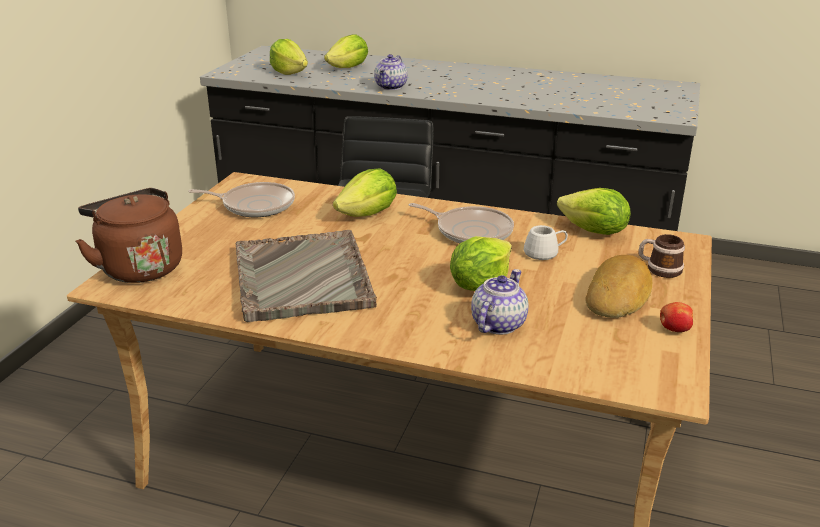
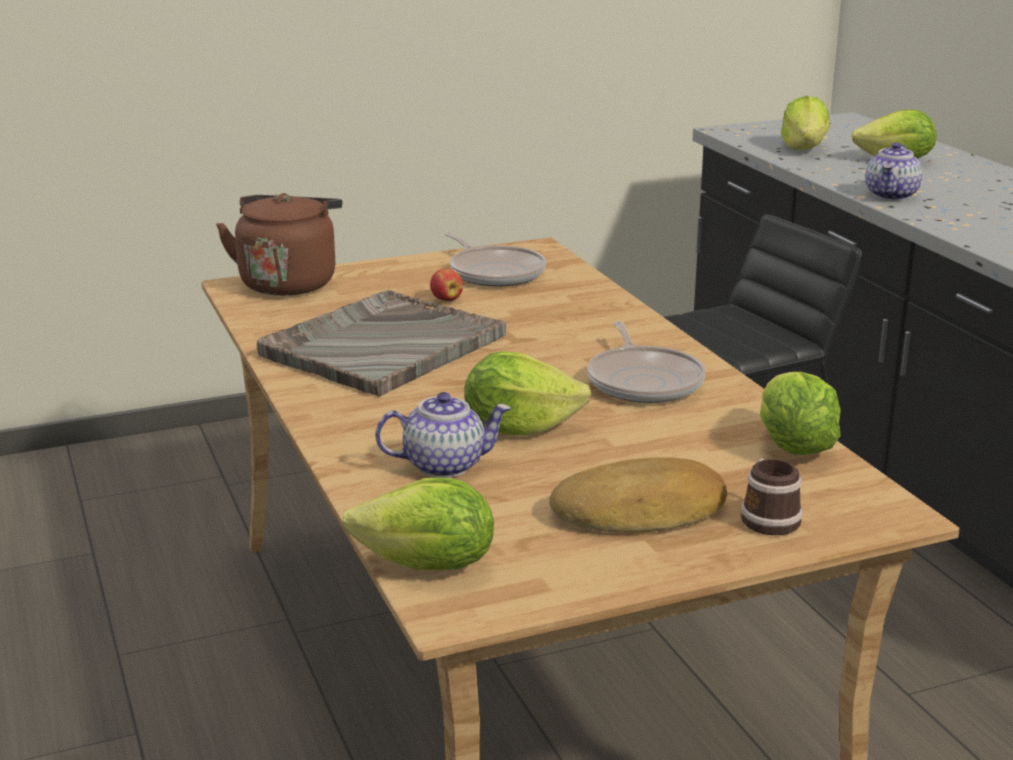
camera: 50 degrees right, 5 degrees down
lettuce [333,168,397,217] -> lettuce moved to [343,477,494,570]
teapot [374,54,408,90] -> teapot turned 45 degrees counterclockwise [865,142,922,200]
white mug [524,225,568,260] -> none
apple [660,302,693,332] -> apple moved to [430,268,463,301]

